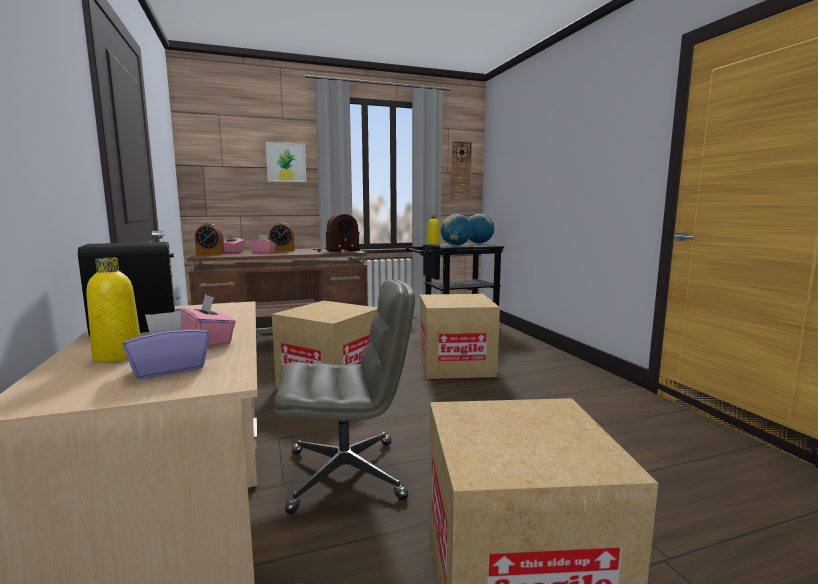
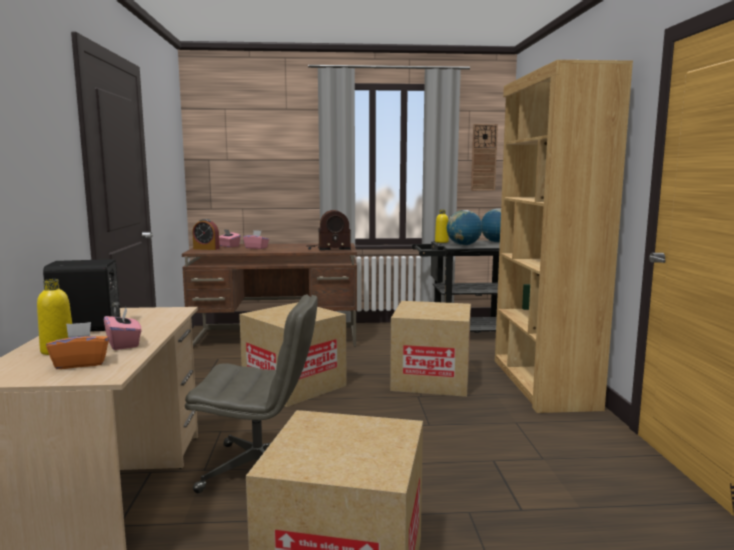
camera: 15 degrees right, 0 degrees up
purple tissue box [123,311,209,379] -> orange tissue box [46,322,109,369]
picture [266,142,306,182] -> none
alarm clock [269,222,295,252] -> none
none -> brown bookcase [495,60,633,413]

